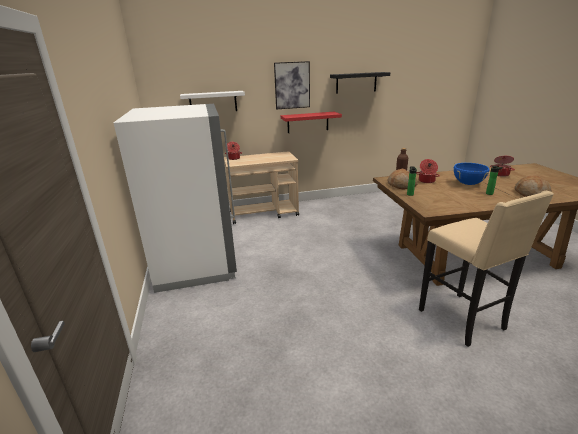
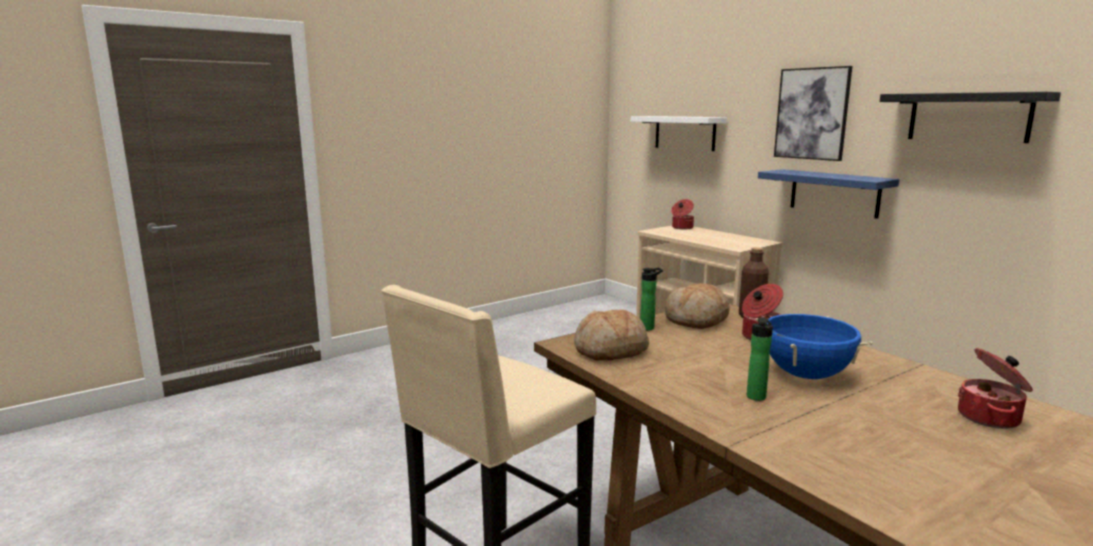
camera: 65 degrees right, 10 degrees down
white fridge [113,104,237,293] -> none
red shelf [281,112,342,133] -> blue shelf [758,169,899,219]
bread [515,176,552,197] -> bread moved to [575,310,649,360]

